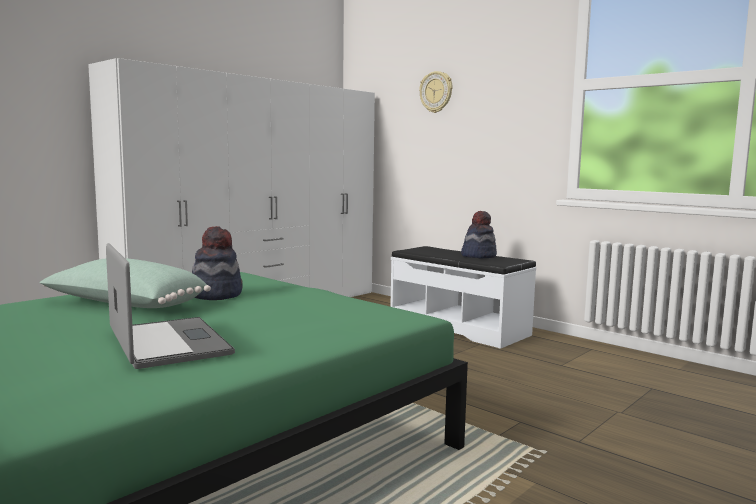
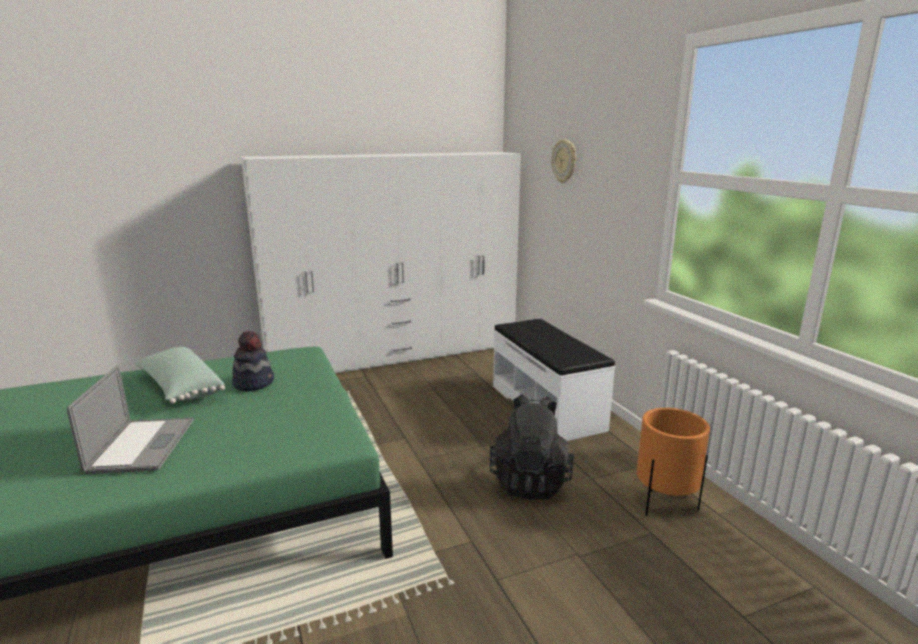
camera: 25 degrees right, 10 degrees up
hat [461,211,497,258] -> none
none -> black backpack [489,394,574,499]
none -> orange planter [636,408,710,516]

